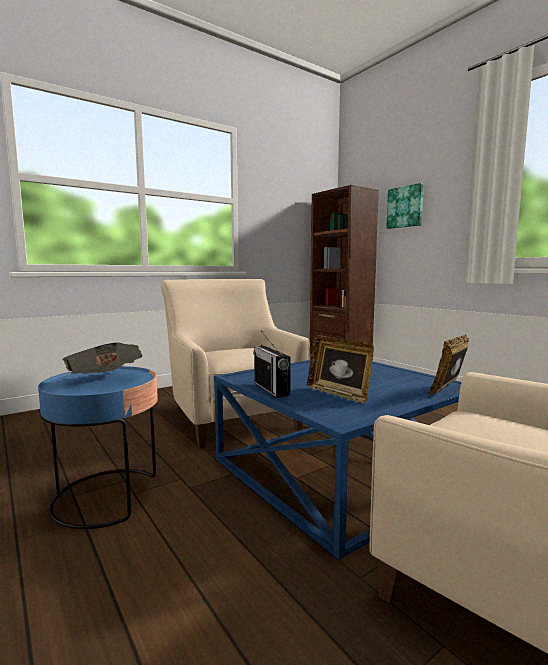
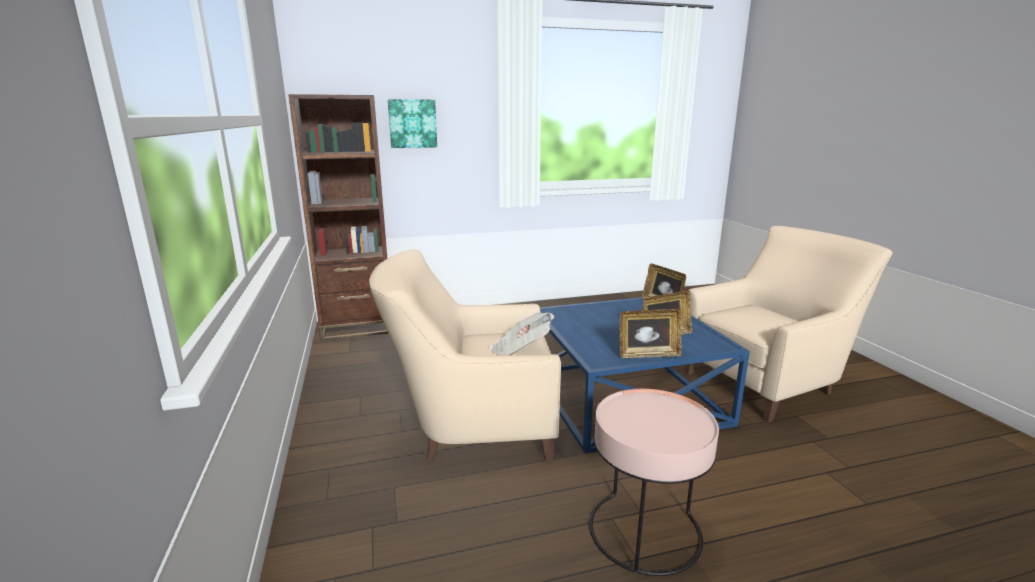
camera: 70 degrees left, 10 degrees up
blue side table [38,366,158,529] -> pink side table [589,389,719,576]
newspaper [63,343,143,374] -> newspaper moved to [488,312,554,355]
radio [253,331,291,398] -> picture frame [620,309,682,358]

